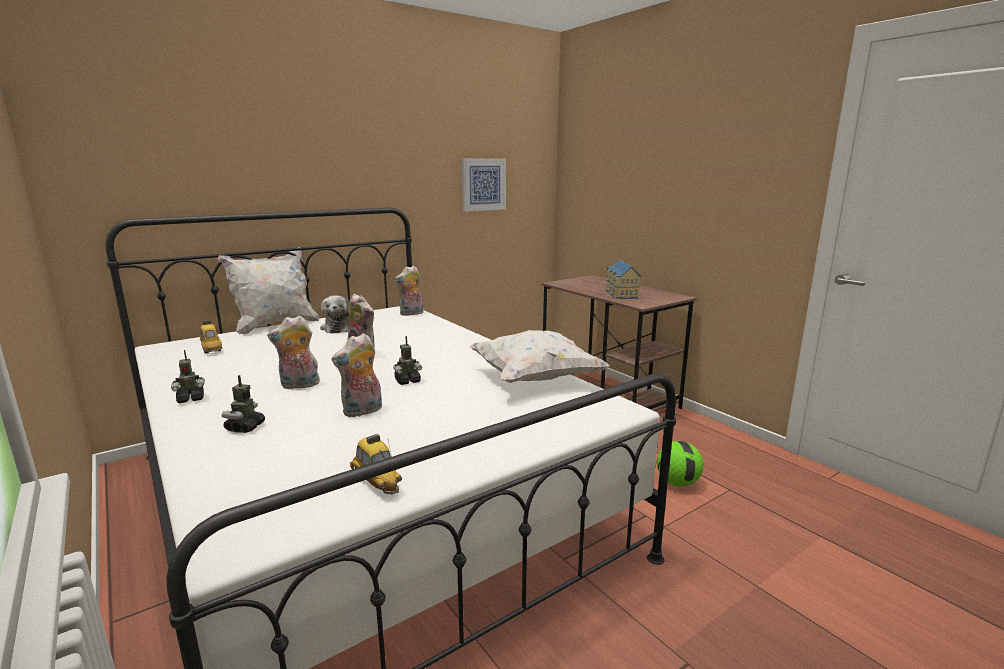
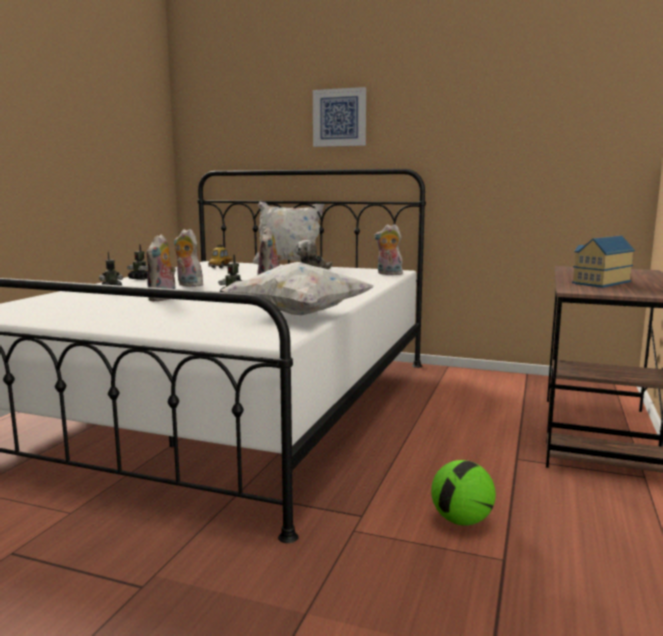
camera: 55 degrees right, 5 degrees down
plush toy [332,333,382,418] -> plush toy turned 90 degrees counterclockwise [147,234,176,302]
toy car [350,434,402,495] -> none
picture [462,158,506,212] -> picture moved to [313,87,366,147]

